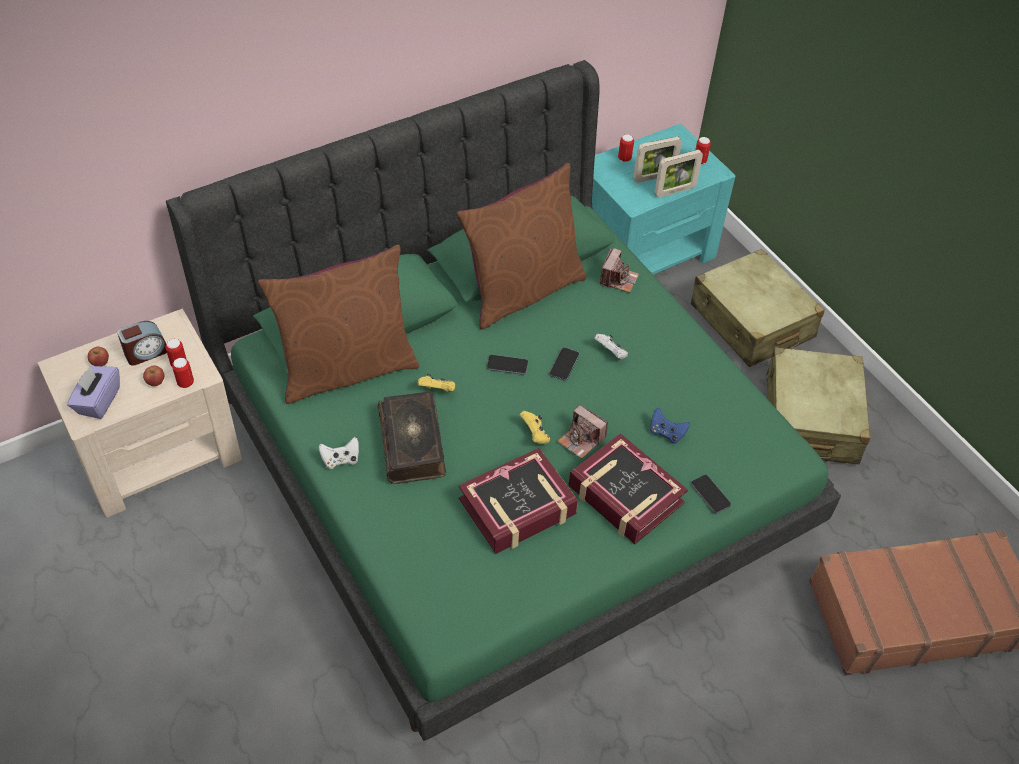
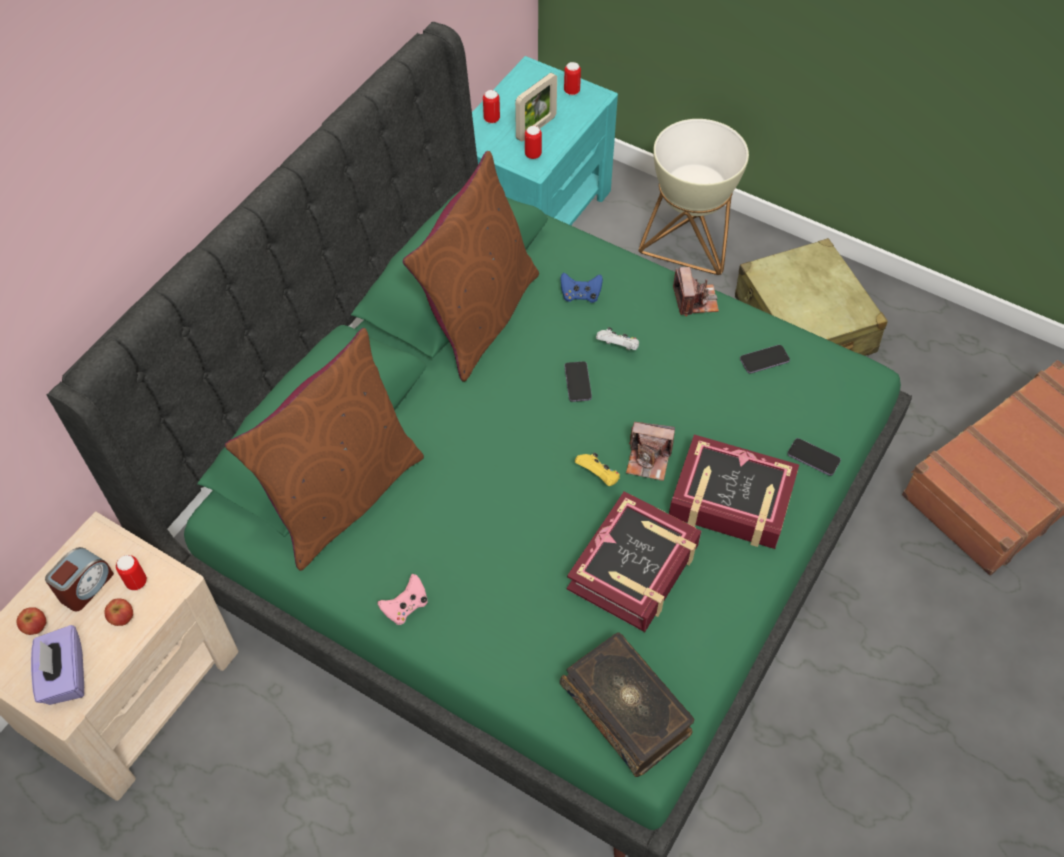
camera: 25 degrees left, 5 degrees up
can [172,358,194,388] -> can moved to [525,126,542,159]
white game controller [319,437,359,469] -> pink game controller [377,574,428,625]
book [378,392,446,484] -> book moved to [560,632,694,777]
yellow game controller [418,374,455,392] -> none
phone [487,355,528,374] -> phone moved to [740,345,790,374]
camera [600,248,639,293] -> camera moved to [673,267,719,317]
blue game controller [650,408,690,444] -> blue game controller moved to [560,273,603,303]
picture frame [654,150,703,198] -> none
beige suitcase [691,249,825,367] -> planter [638,119,749,275]

